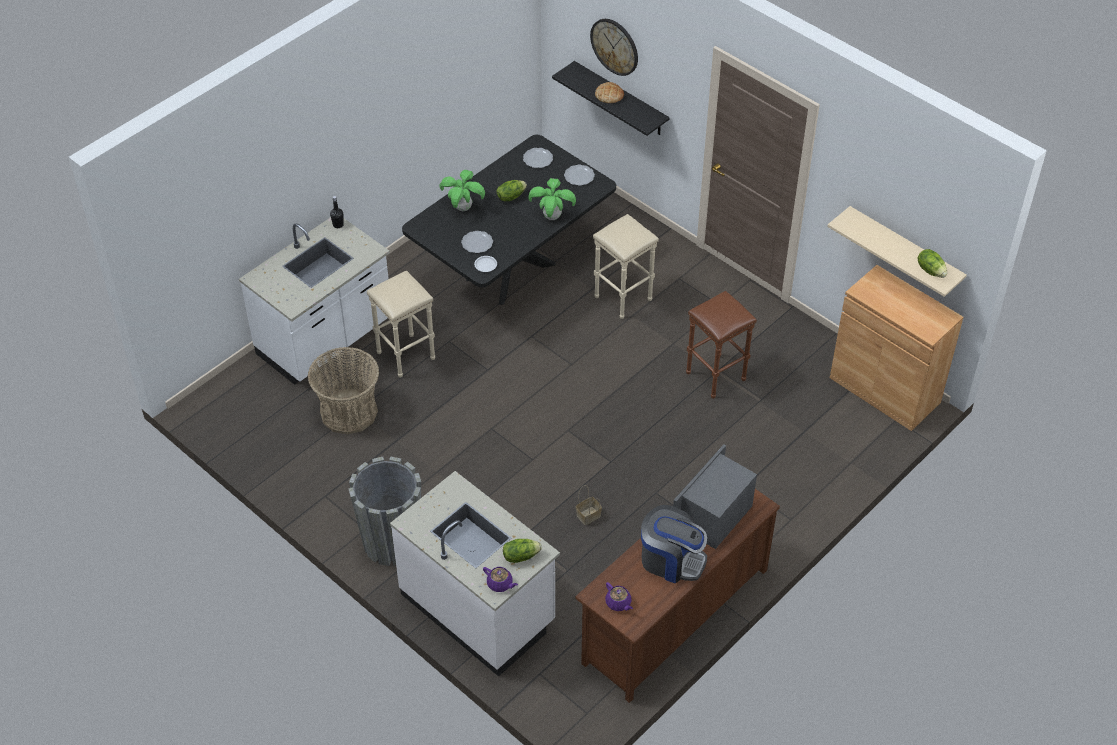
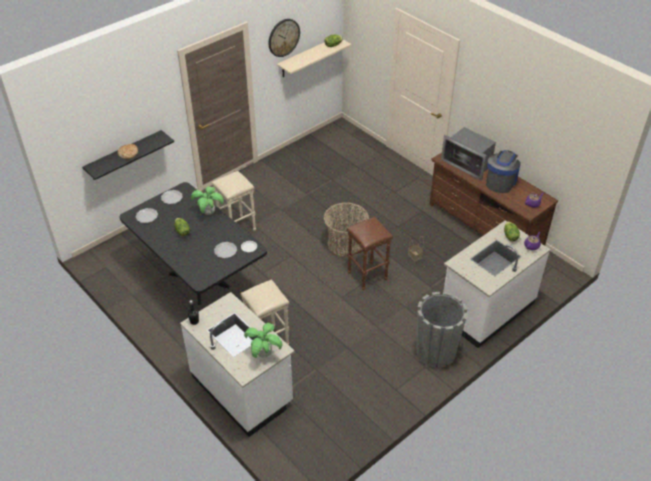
camera: 85 degrees left, 5 degrees down
basket [308,347,380,435] -> basket moved to [324,202,369,258]
potted plant [440,170,485,211] -> potted plant moved to [244,323,283,358]
wall clock [590,19,638,76] -> wall clock moved to [269,19,300,57]
brown stool [686,291,757,399] -> brown stool moved to [347,217,393,290]
brown cabinet [830,265,963,431] -> none

